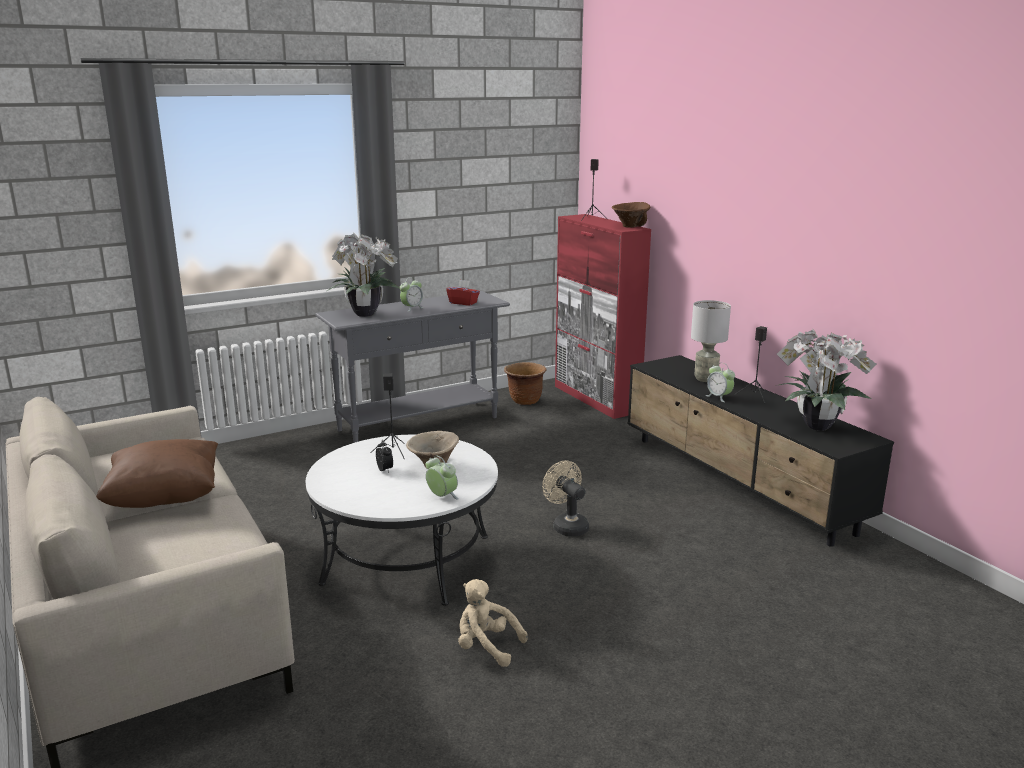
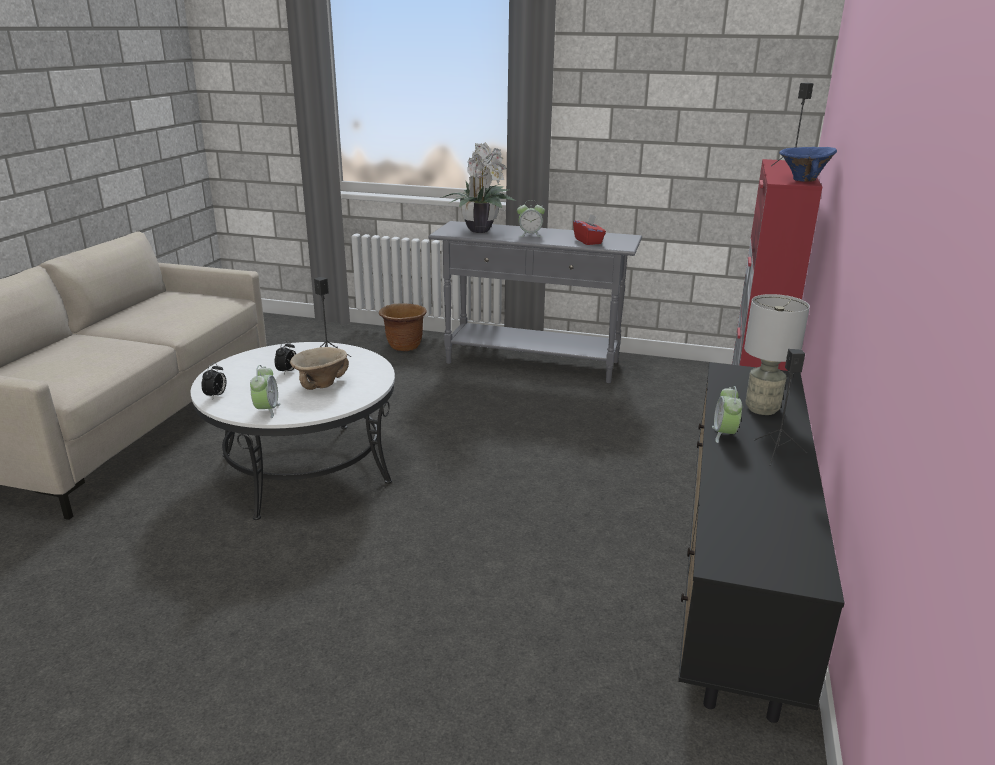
camera: 45 degrees right, 5 degrees up
brown pillow [96,439,218,508] -> none
beige plush toy [458,579,528,667] -> none
brown planter [504,362,546,405] -> brown planter moved to [379,303,426,351]
beige fan [542,460,589,537] -> none
brown bowl [612,202,650,228] -> blue bowl [779,147,837,182]
potted plant [776,329,876,431] -> none
none -> alarm clock [201,363,226,400]

